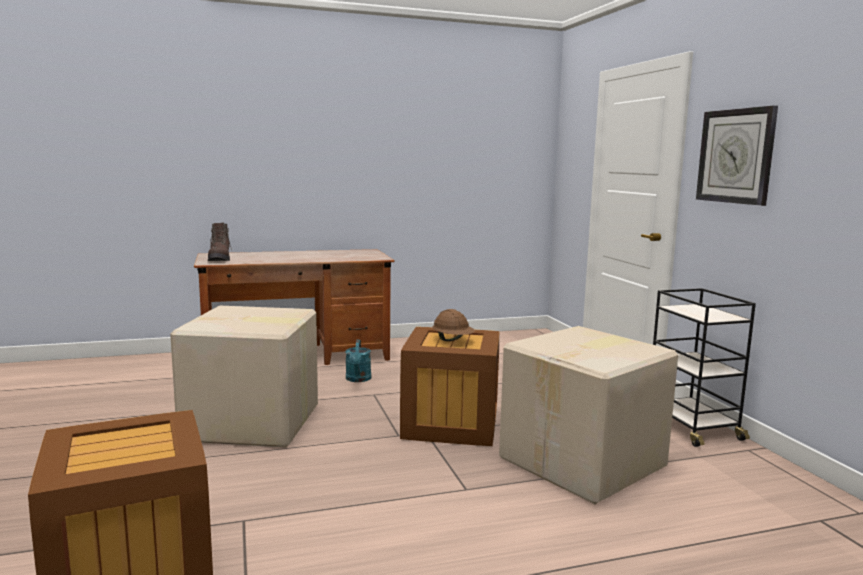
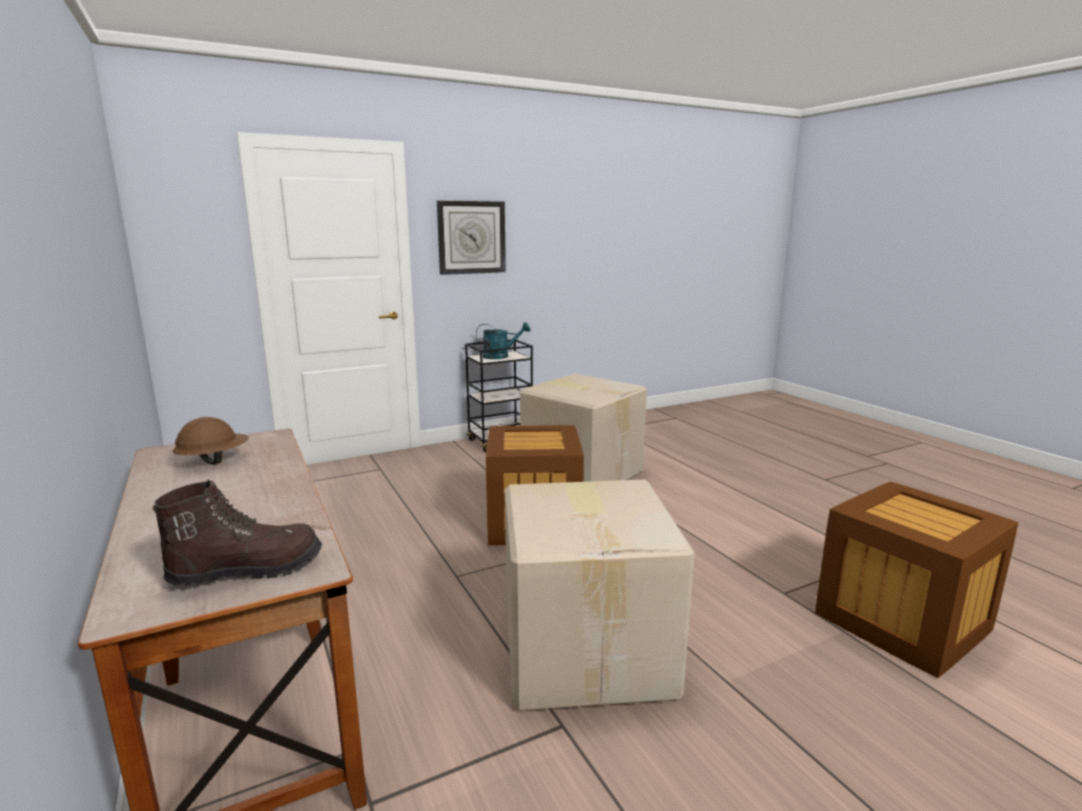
camera: 100 degrees left, 5 degrees up
turquoise watering can [345,340,371,382] -> turquoise watering can moved to [476,322,530,359]
brown hard hat [432,309,475,341] -> brown hard hat moved to [173,417,249,465]

